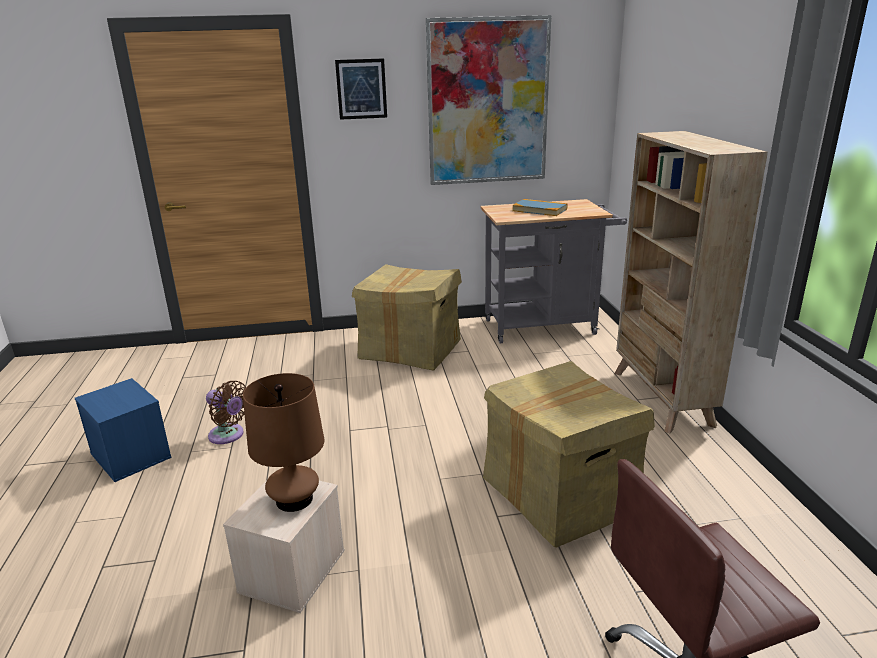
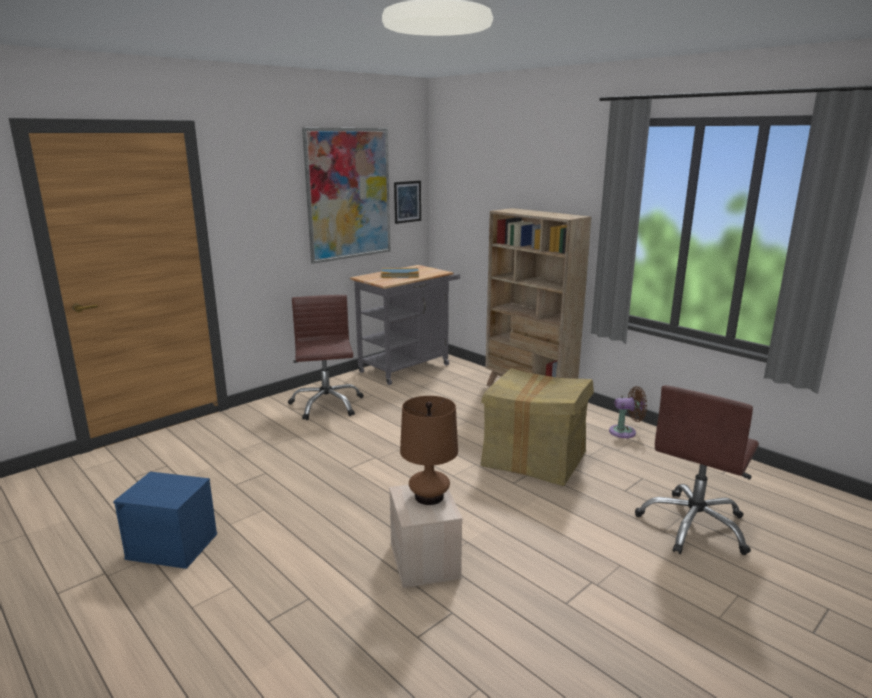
camera: 35 degrees left, 5 degrees down
brown fan [206,381,246,444] -> brown fan moved to [609,386,647,438]
picture [335,58,387,120] -> picture moved to [394,181,421,224]
cardboard box [352,264,462,370] -> brown office chair [288,295,364,420]

